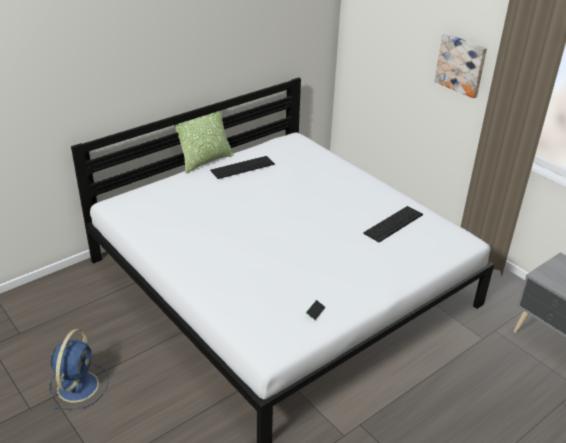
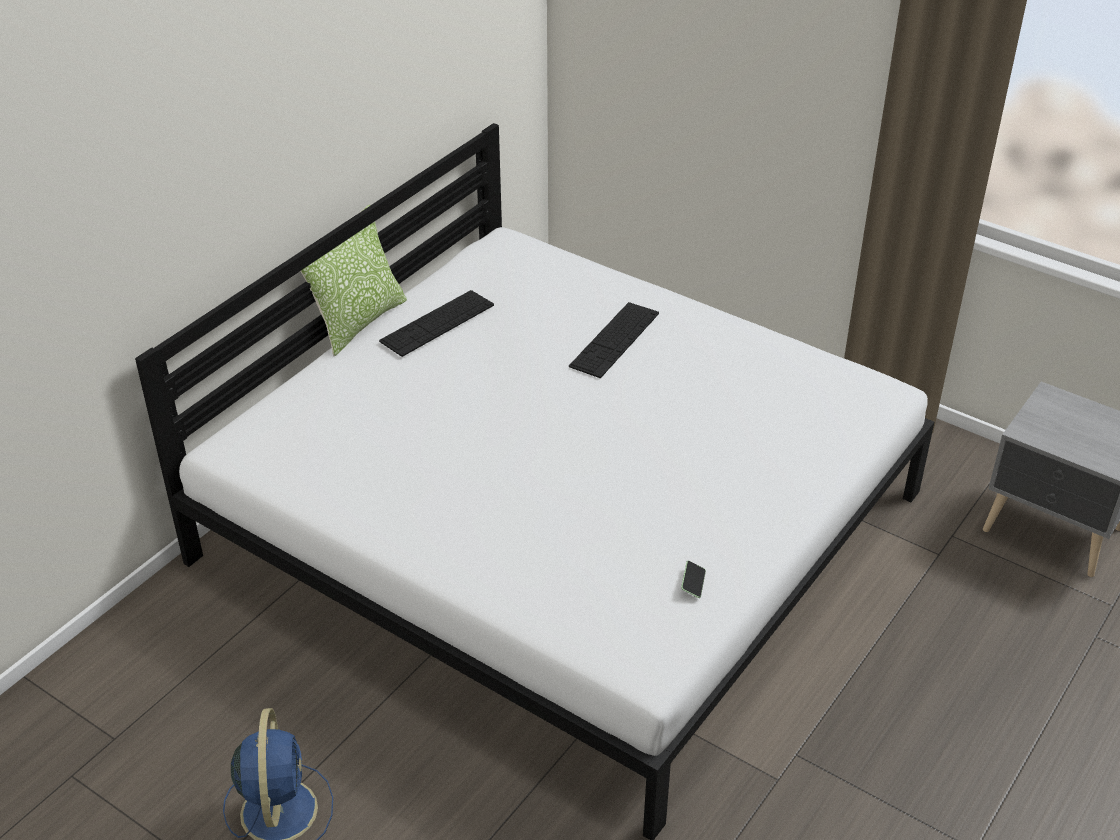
camera: 15 degrees left, 5 degrees up
keyboard [363,206,423,242] -> keyboard moved to [569,302,659,378]
picture [435,33,487,98] -> none

